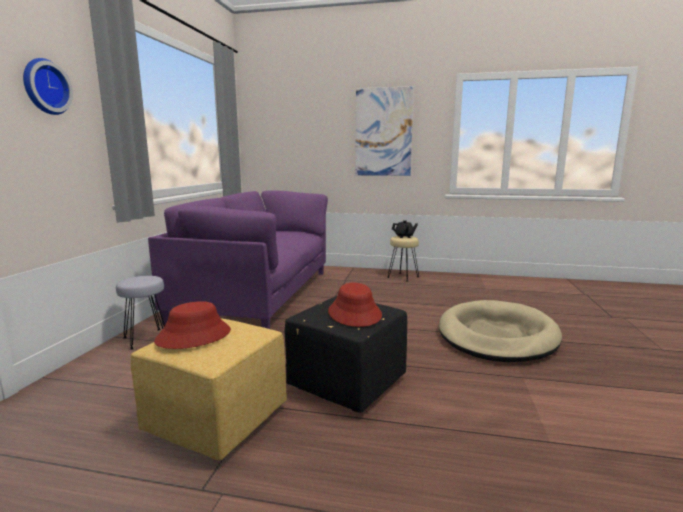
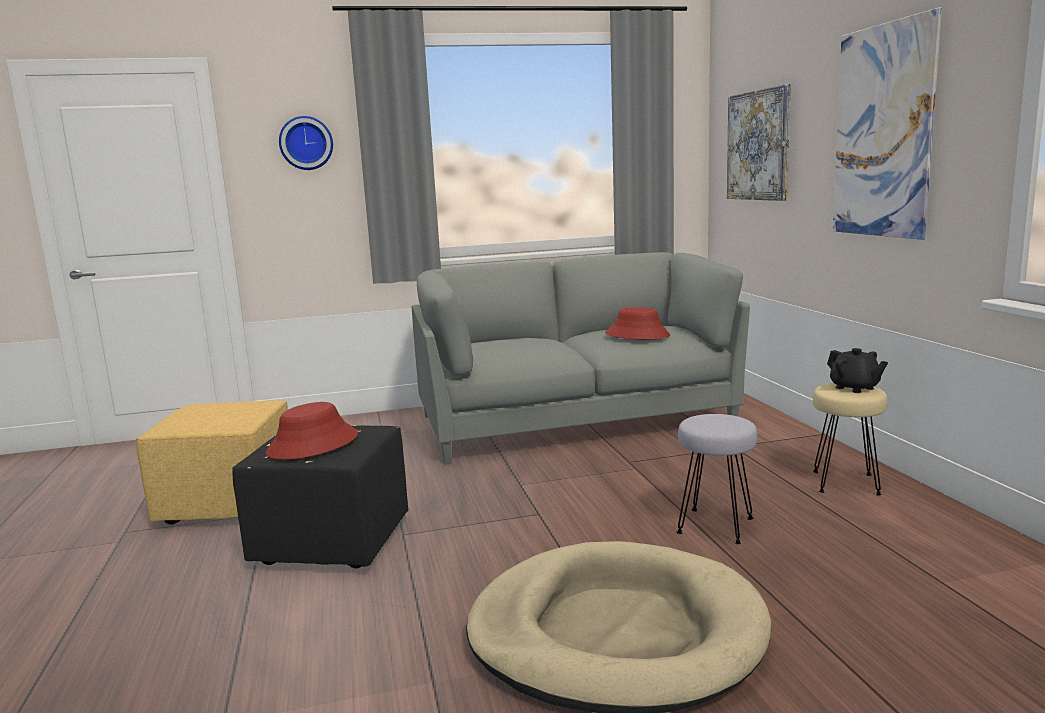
camera: 65 degrees right, 0 degrees up
grey stool [116,276,165,350] -> grey stool moved to [677,414,757,544]
purple sofa [148,191,328,329] -> grey sofa [412,252,750,465]
red hat [154,301,231,349] -> red hat moved to [605,307,670,339]
none -> picture [727,84,791,201]

